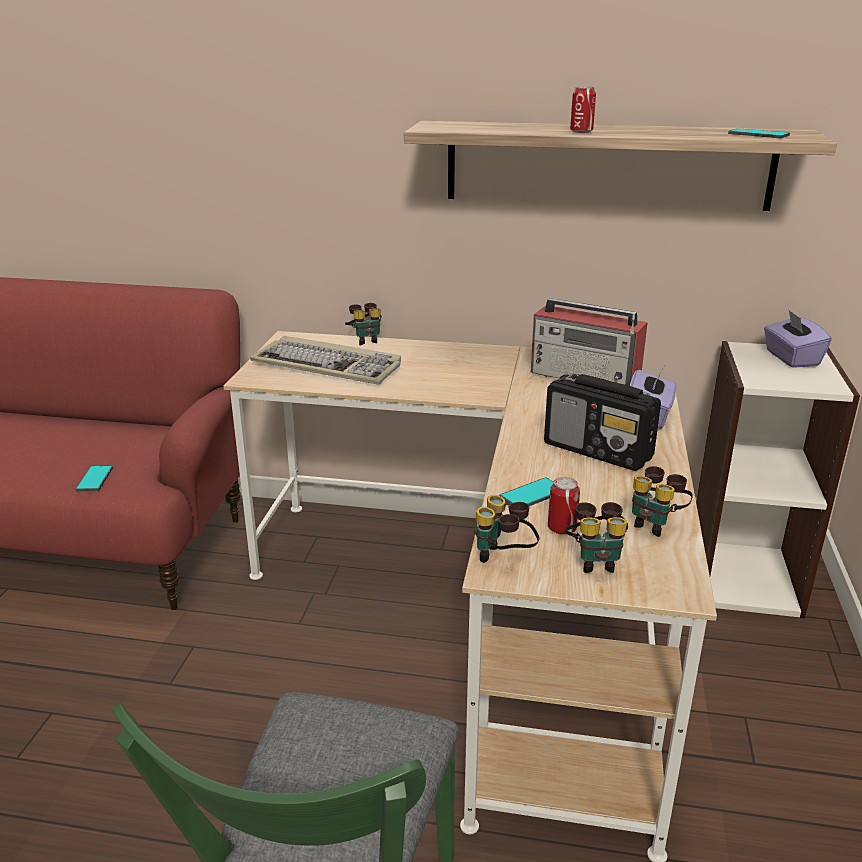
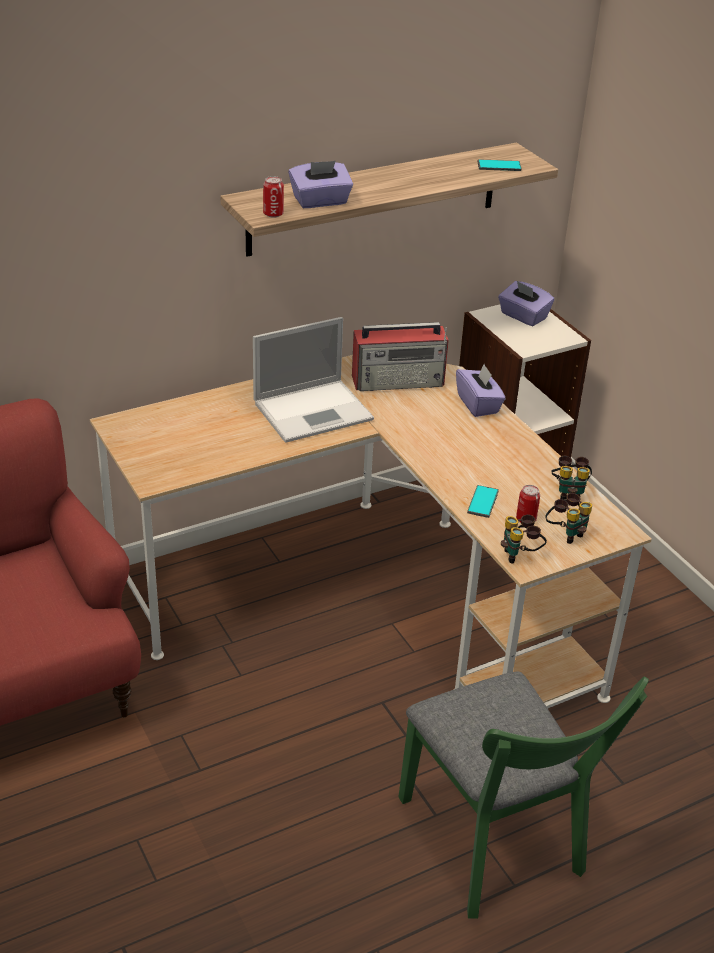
camera: 40 degrees left, 10 degrees up
phone [75,466,113,491] -> none
keyboard [250,336,401,385] -> none
binoculars [345,303,382,345] -> none
radio [544,374,661,471] -> none
can [570,86,596,133] -> can moved to [263,176,284,218]
none -> laptop [253,317,374,443]
none -> purple tissue box [289,161,353,208]

